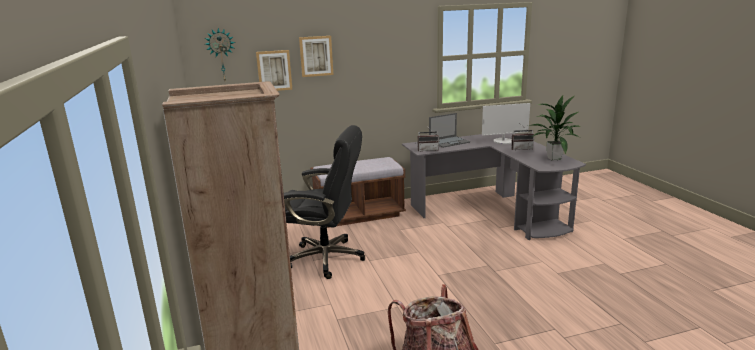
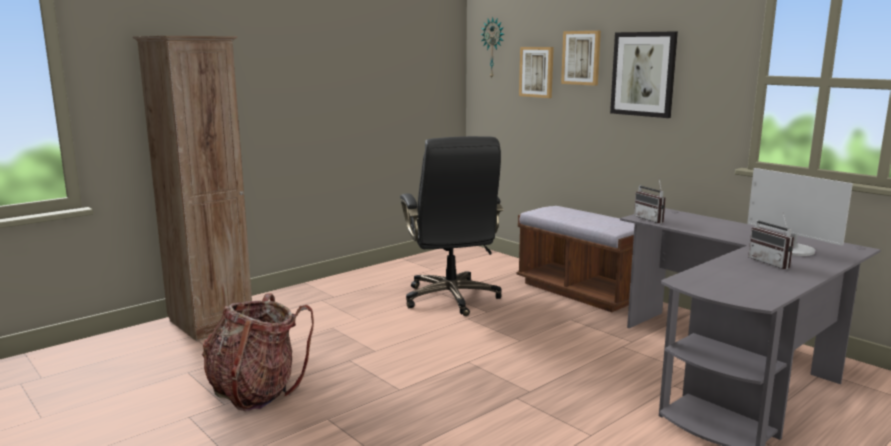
camera: 65 degrees right, 5 degrees down
laptop [429,113,470,148] -> none
potted plant [529,95,582,160] -> none
none -> picture [610,31,678,118]

